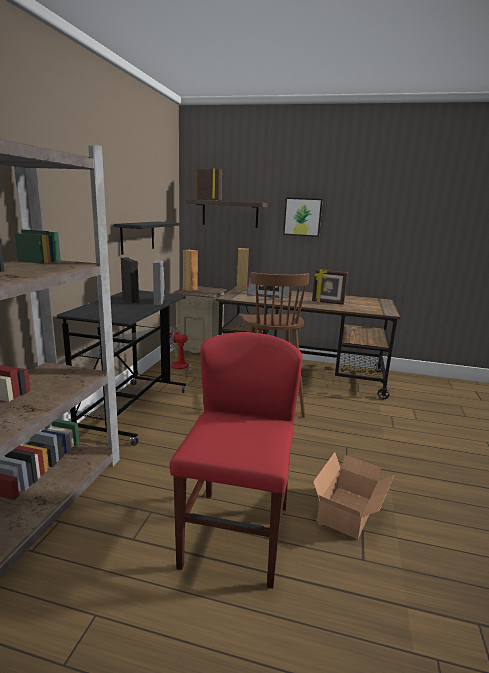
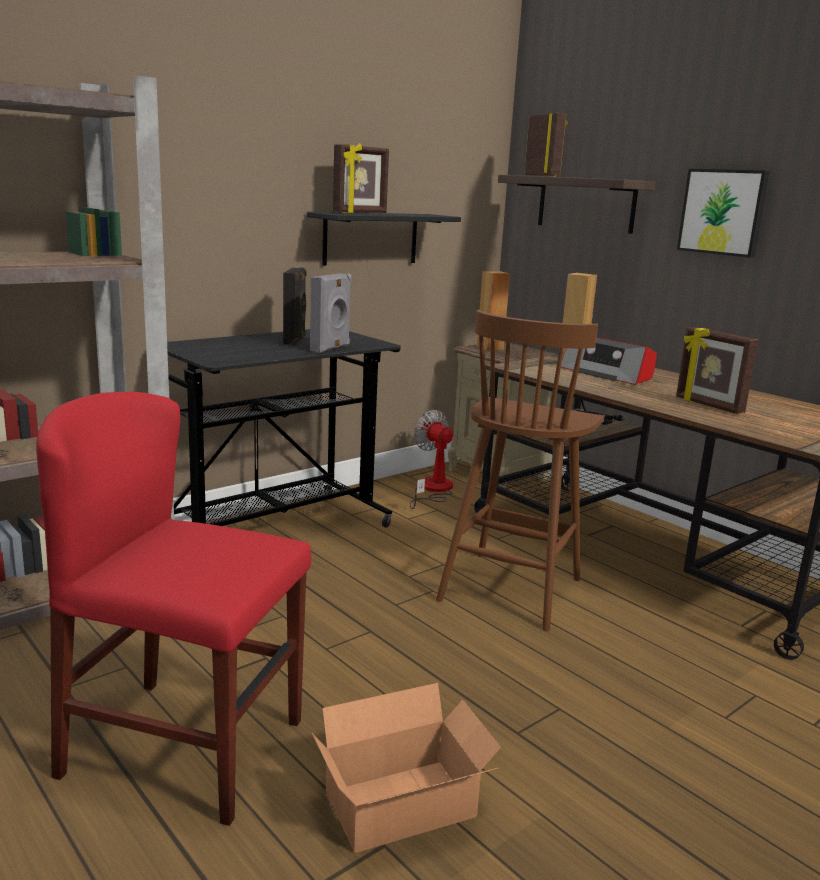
camera: 35 degrees right, 0 degrees up
red chair [170,332,303,589] -> red chair turned 120 degrees counterclockwise [36,392,311,826]
none -> picture frame [333,143,389,213]

